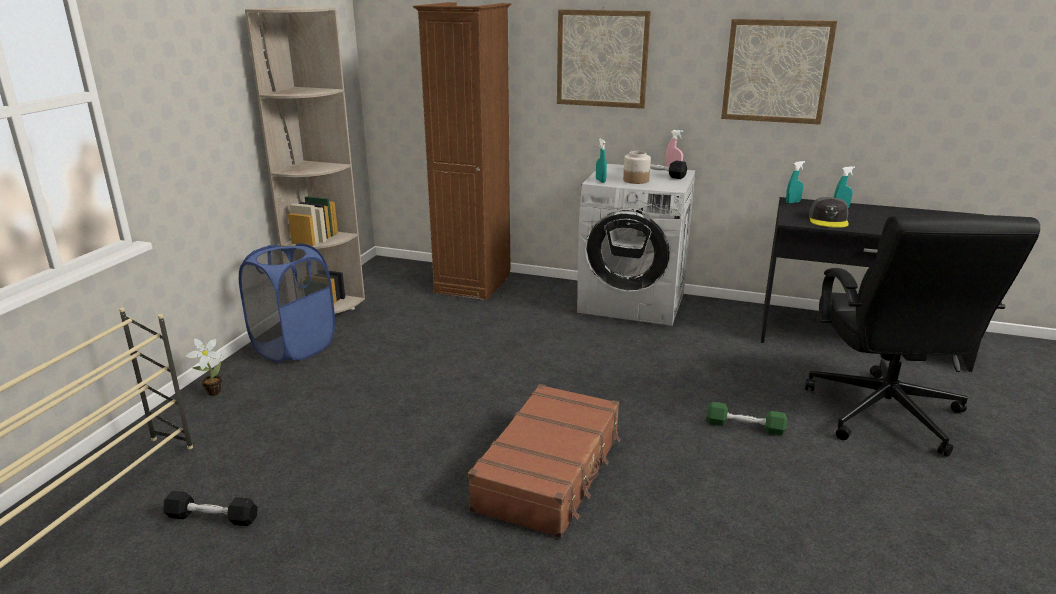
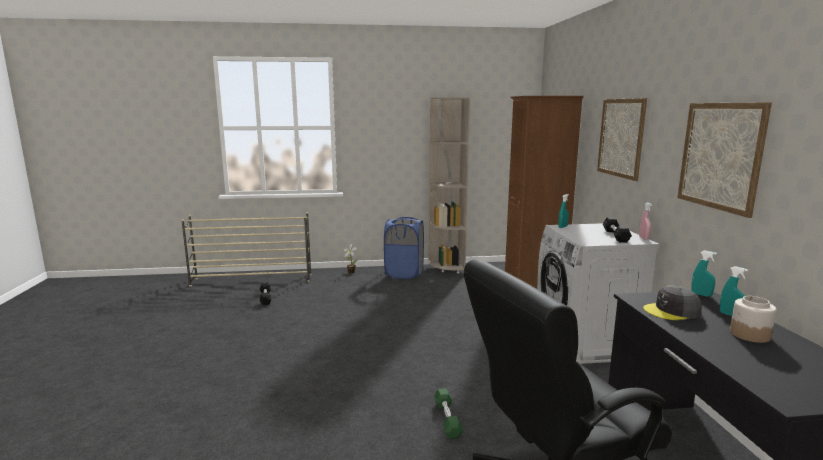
camera: 65 degrees right, 10 degrees down
brown suitcase [468,384,621,538] -> none
jar [623,151,651,184] -> jar moved to [730,296,777,343]

